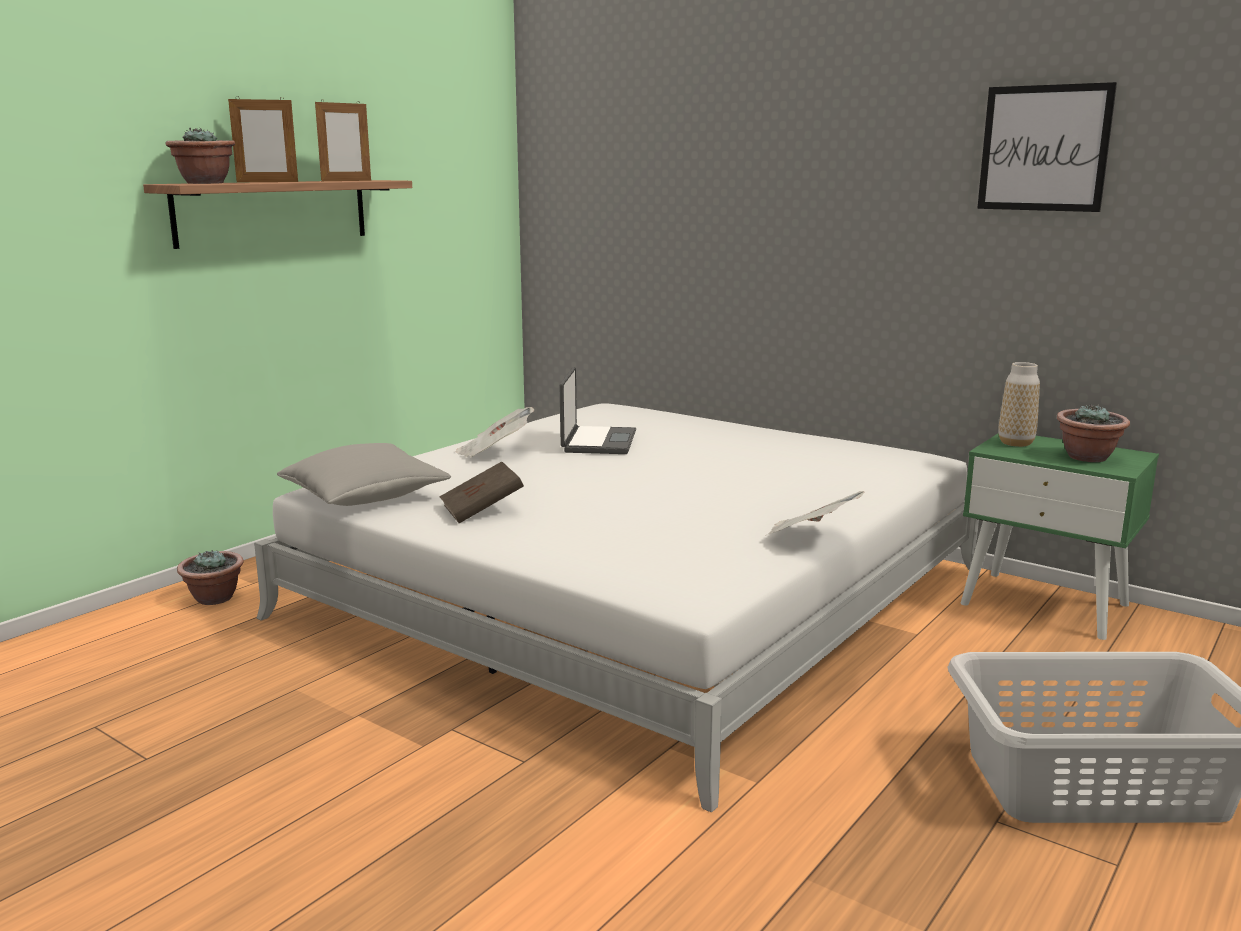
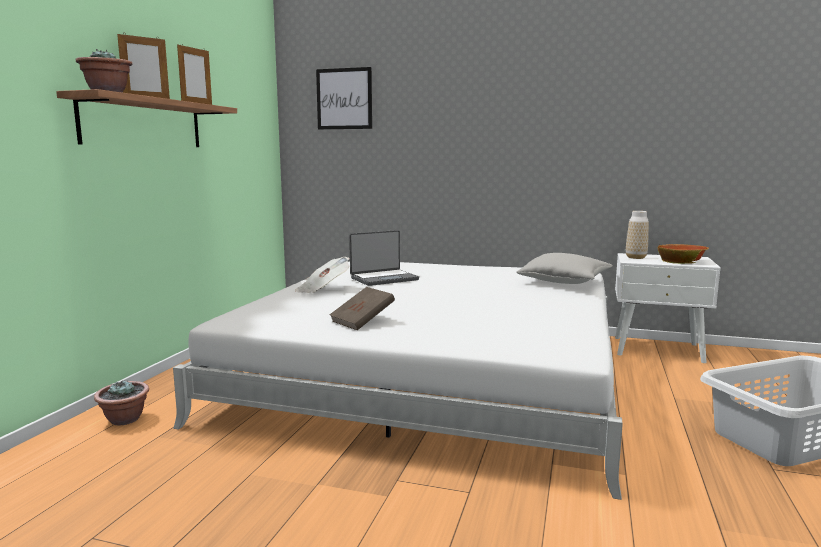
camera: 20 degrees left, 5 degrees down
grey pillow [277,443,451,506] -> grey pillow moved to [516,253,613,284]
laptop [560,367,636,454] -> laptop turned 75 degrees clockwise [349,230,419,286]
newspaper [765,491,865,536] -> none
green nightstand [961,433,1159,640] -> white nightstand [615,253,721,363]
picture [977,82,1117,212] -> picture moved to [316,67,372,130]
potted plant [1057,403,1130,462] -> bowl [658,244,709,264]

